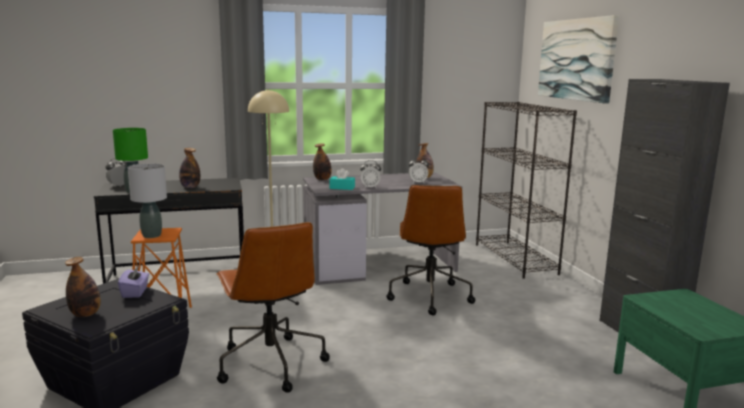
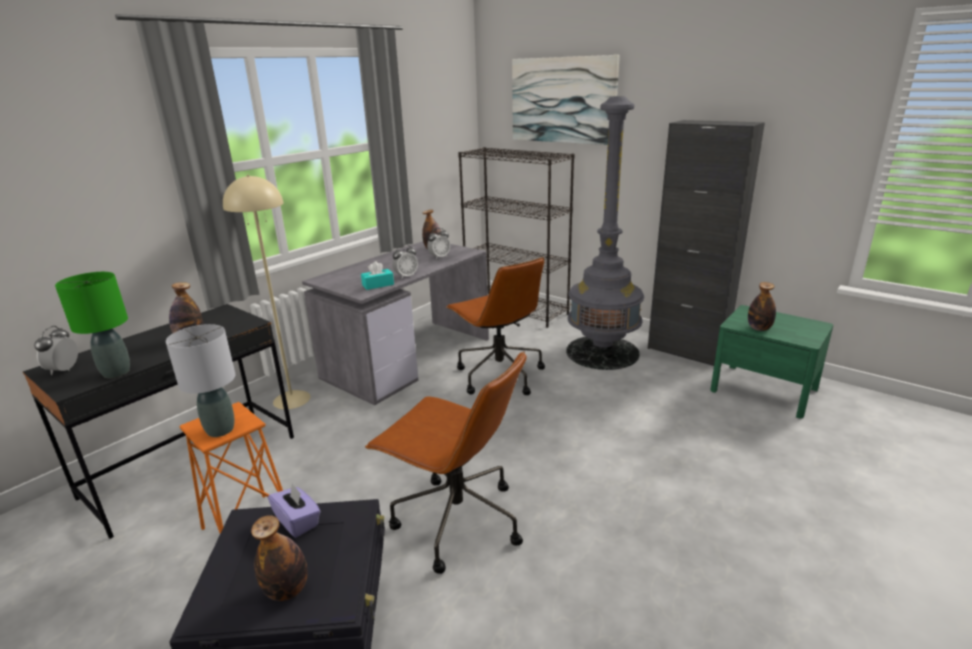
camera: 35 degrees left, 10 degrees up
bottle [313,143,332,180] -> bottle moved to [748,282,776,331]
none -> grey floor lamp [566,96,644,370]

